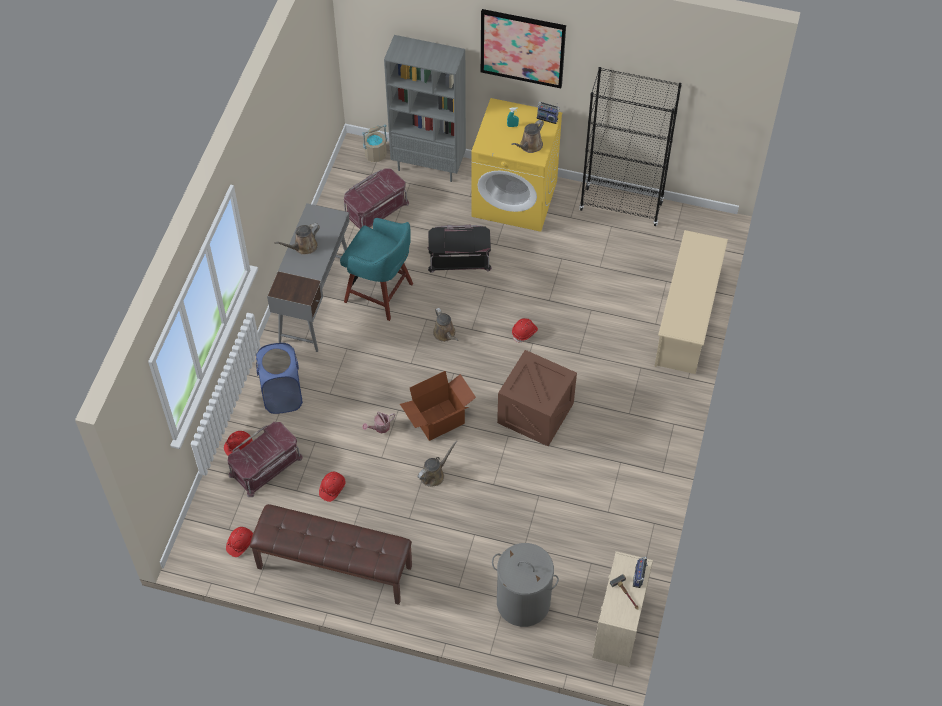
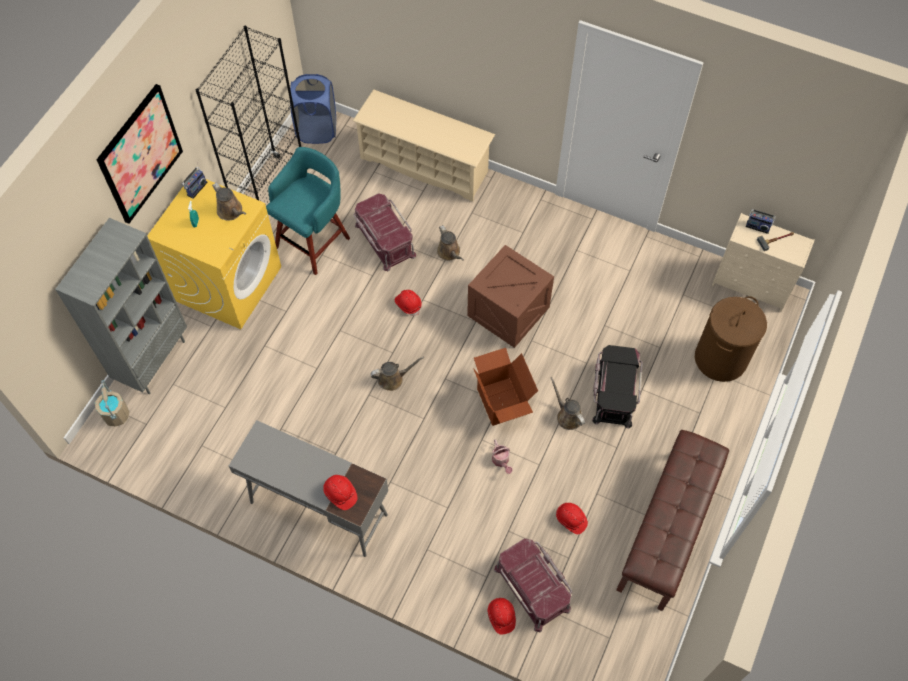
camera: 80 degrees left, 5 degrees up
red hard hat [226,527,253,557] -> red hard hat moved to [323,475,358,510]
blue laundry basket [256,343,303,414] -> blue laundry basket moved to [290,74,336,144]
brown watering can [274,223,320,255] -> brown watering can moved to [437,225,464,261]
turquoise stool [340,218,413,321] -> turquoise stool moved to [266,147,350,275]
red storage box [344,168,409,229] -> red storage box moved to [353,193,416,271]
black storage box [428,225,492,273] -> black storage box moved to [592,345,643,429]
grey laundry basket [492,543,559,627] -> brown laundry basket [695,296,767,382]

